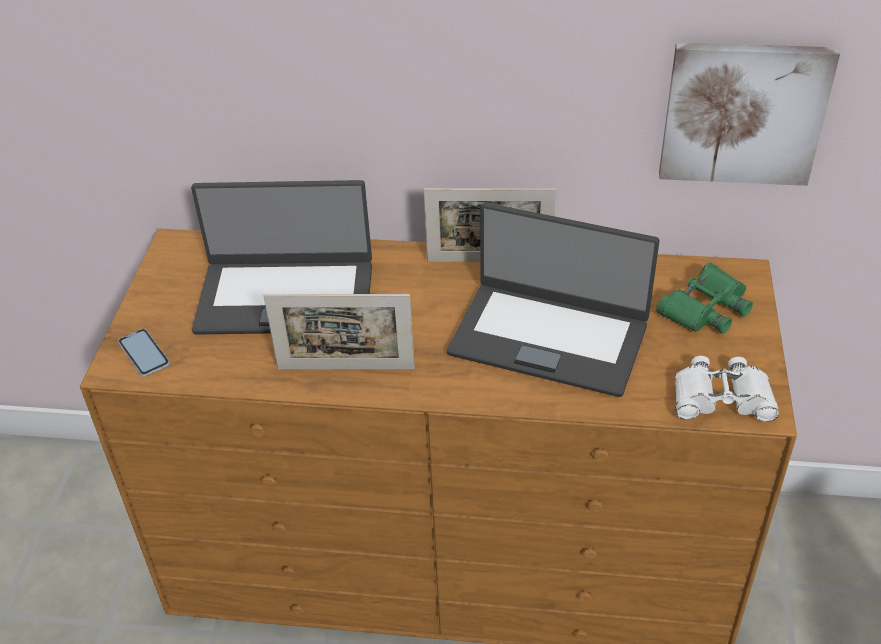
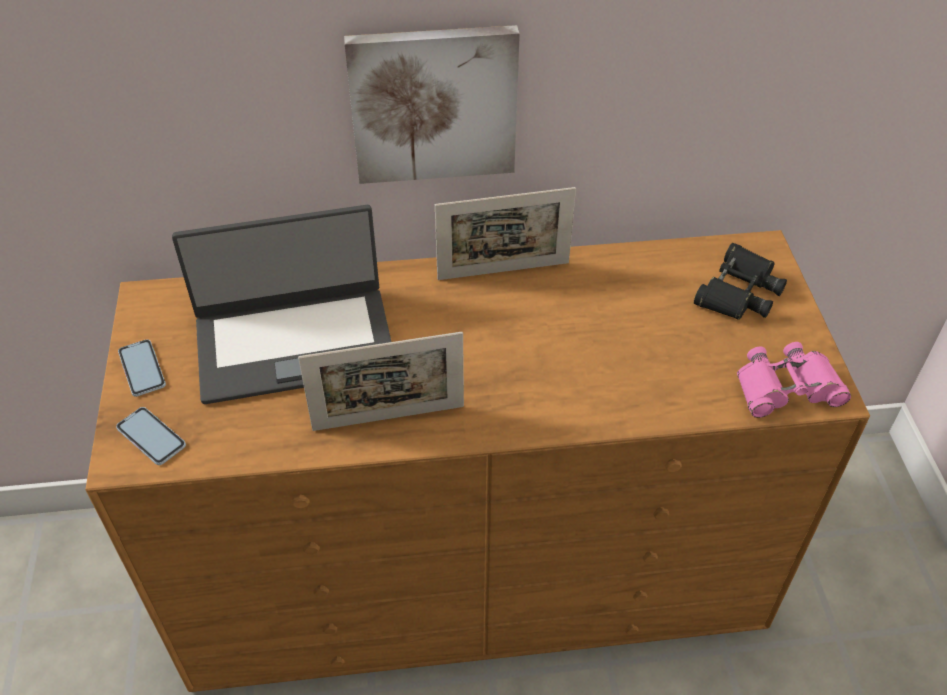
camera: 15 degrees left, 5 degrees up
laptop [447,203,660,397] -> none
green binoculars [656,263,753,334] -> black binoculars [694,243,787,320]
picture [659,42,840,186] -> picture moved to [344,25,520,184]
white binoculars [675,356,779,422] -> pink binoculars [737,342,851,418]
none -> phone [118,339,166,397]

